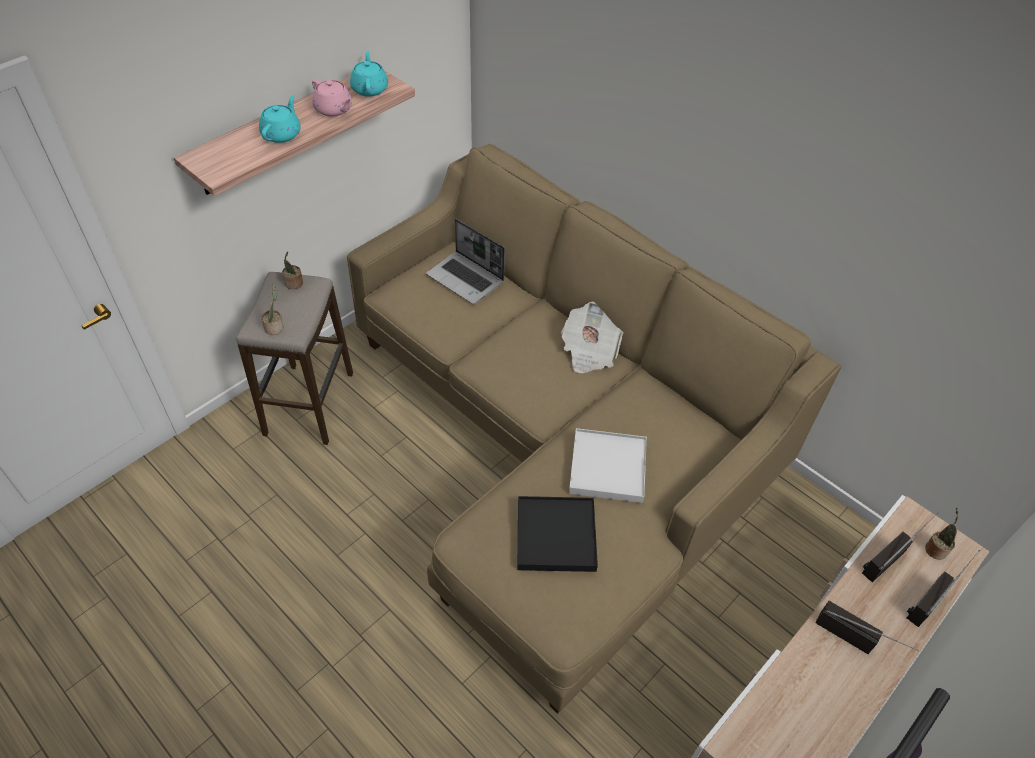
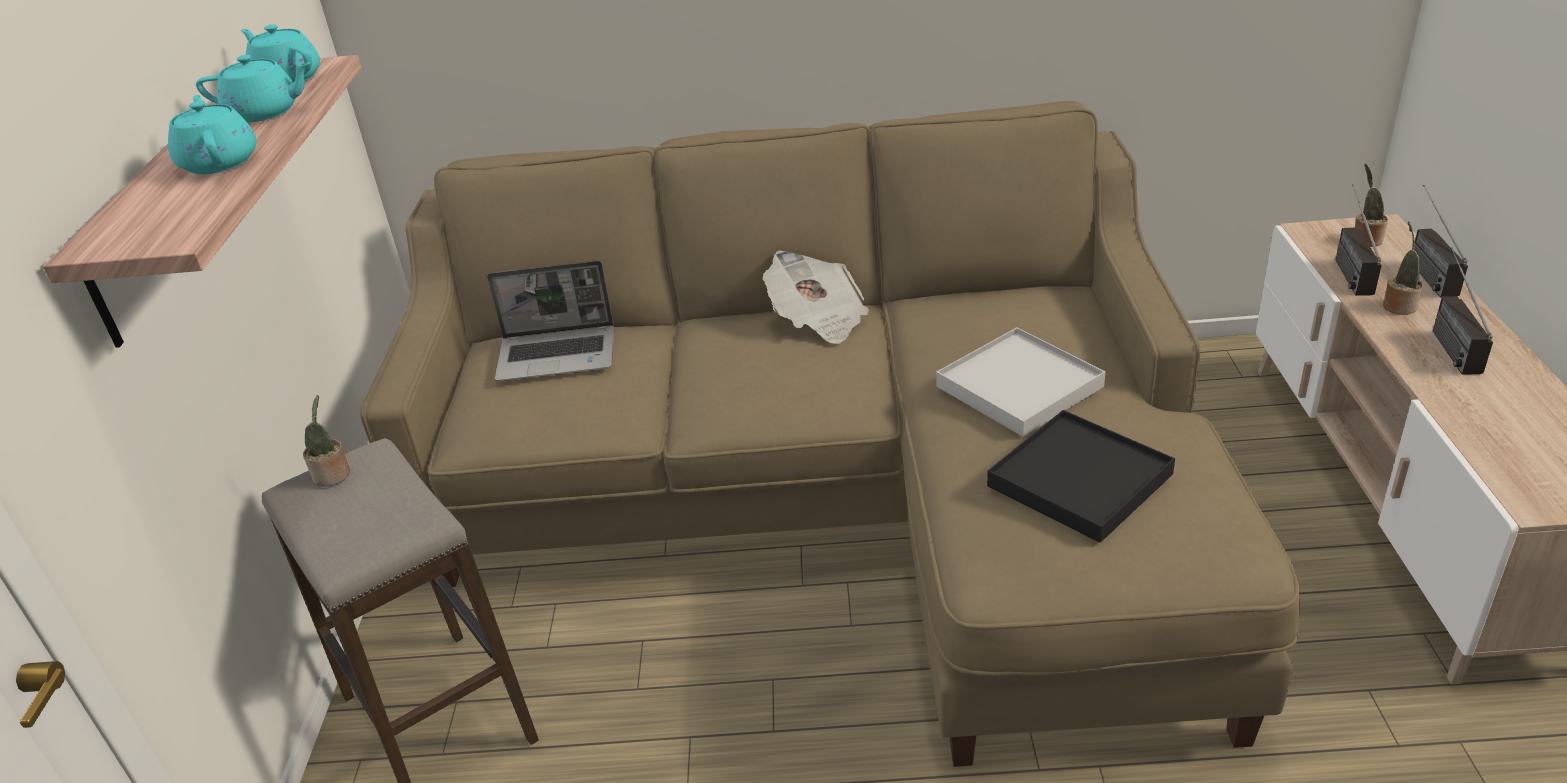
camera: 40 degrees left, 15 degrees down
potted plant [261,284,284,335] -> potted plant moved to [1383,221,1423,315]
pink teapot [312,80,352,117] -> turquoise teapot [196,55,311,122]
radio [815,601,919,654] -> radio turned 75 degrees counterclockwise [1433,247,1493,375]

